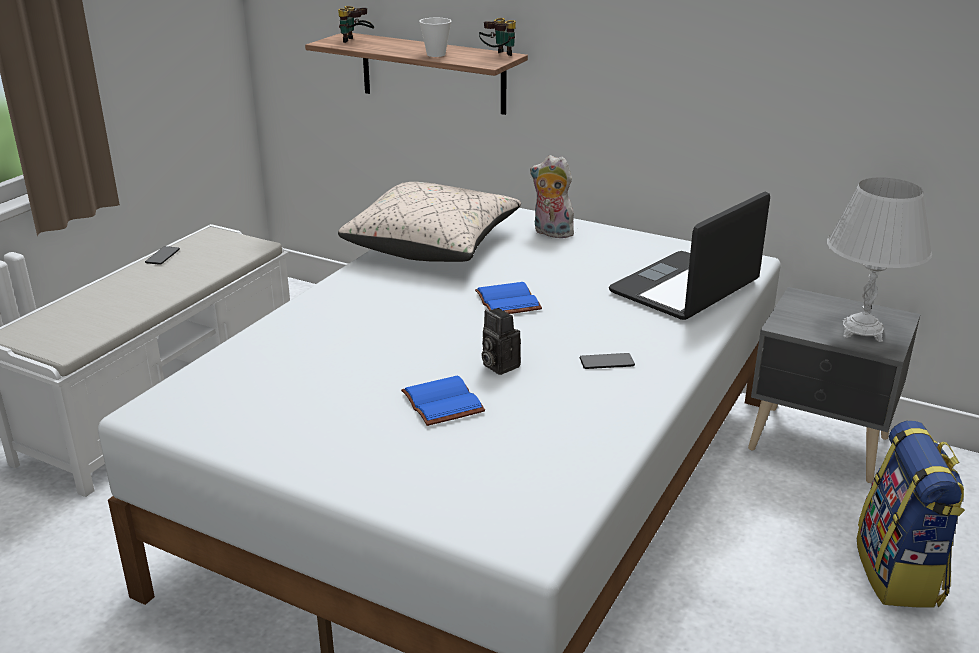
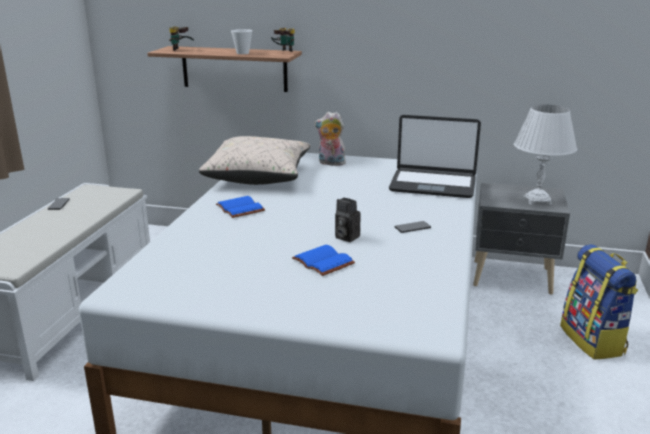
camera: 15 degrees left, 5 degrees down
blue book [475,282,542,314] -> blue book moved to [216,196,265,218]
laptop [609,192,770,320] -> laptop turned 105 degrees counterclockwise [389,115,481,198]

